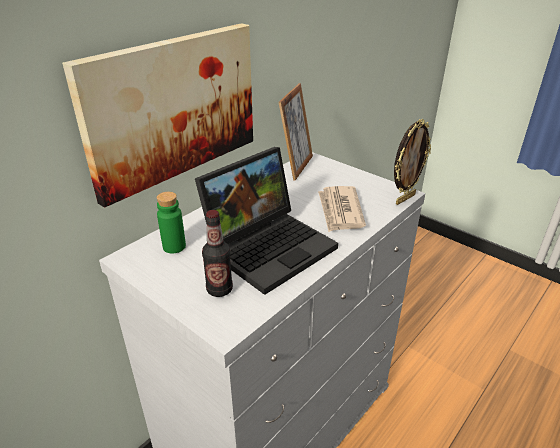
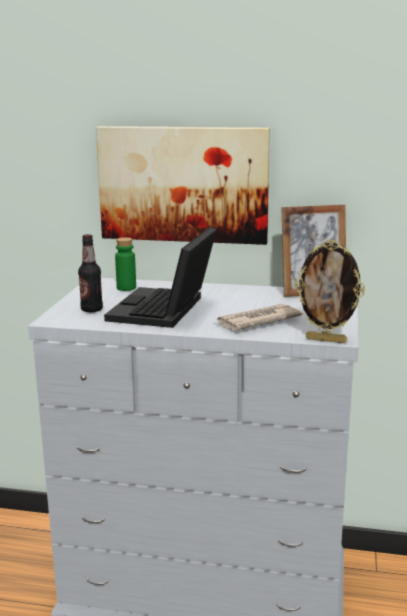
camera: 60 degrees right, 15 degrees down
laptop [195,147,338,295] -> laptop turned 90 degrees clockwise [104,227,217,328]

